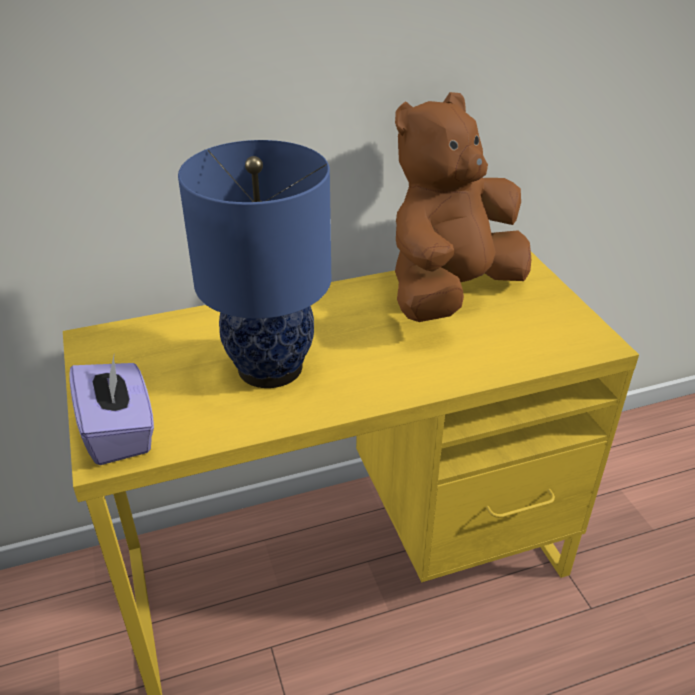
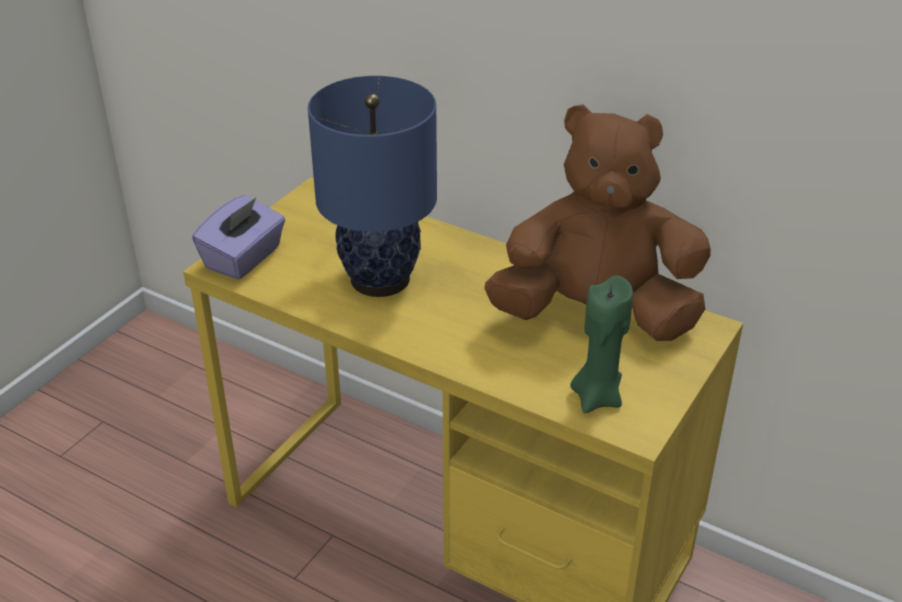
camera: 50 degrees right, 0 degrees up
none -> green candle [570,275,633,414]

